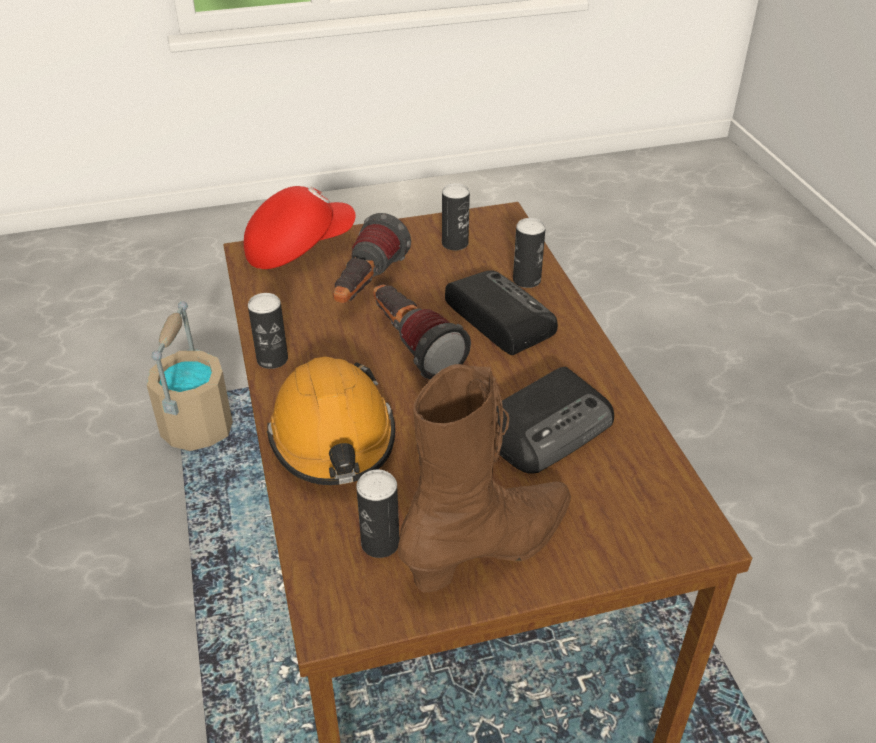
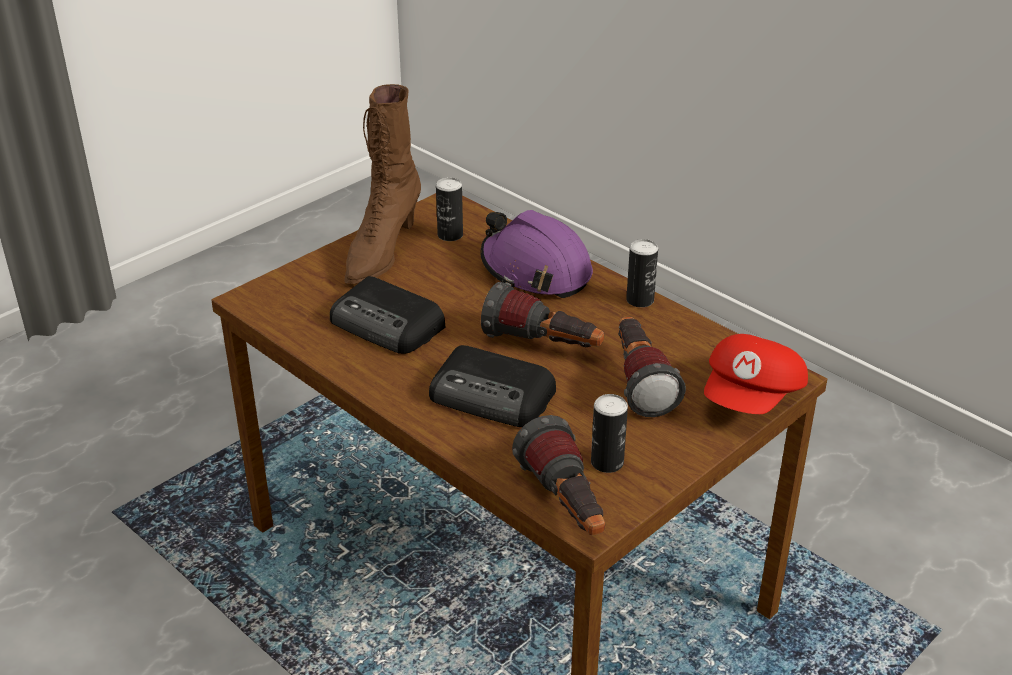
camera: 150 degrees right, 5 degrees down
beige bucket [147,301,233,451] -> none
orange hard hat [267,357,395,485] -> purple hard hat [480,210,593,298]
radio [496,367,614,474] -> radio turned 75 degrees counterclockwise [330,276,445,354]
can [513,218,546,288] -> none
none -> flashlight [512,415,605,535]

